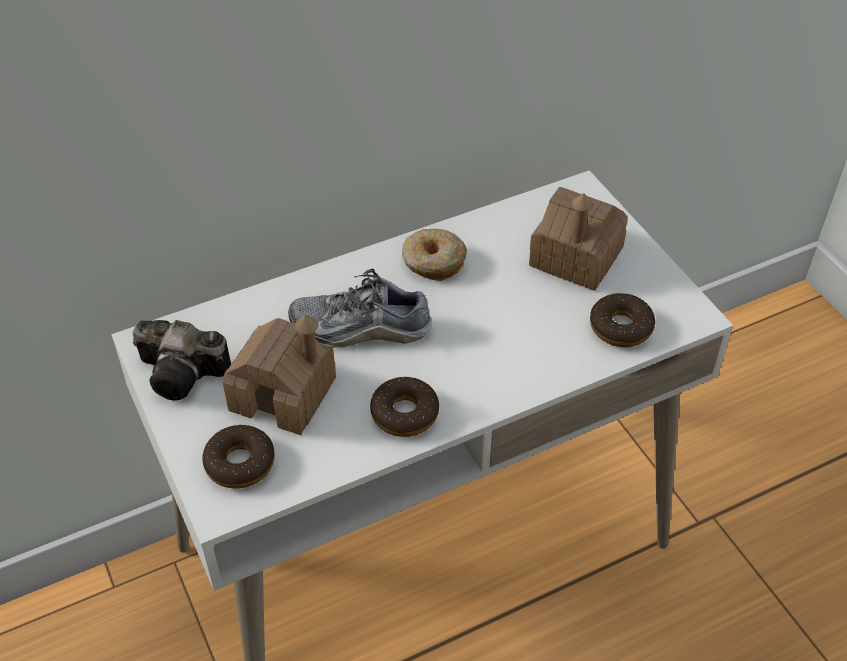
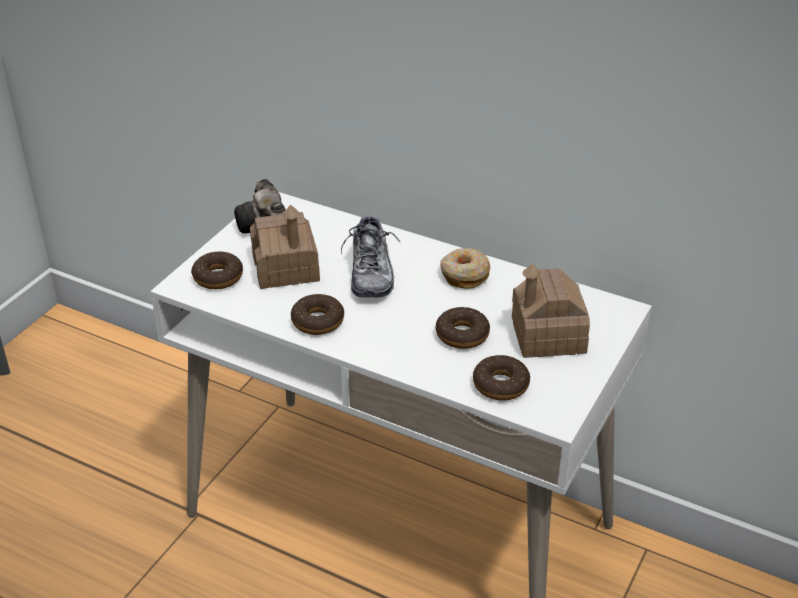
camera: 55 degrees right, 10 degrees down
shoe [288,268,433,348] -> shoe turned 150 degrees counterclockwise [341,215,400,298]
none -> donut [436,307,490,349]

